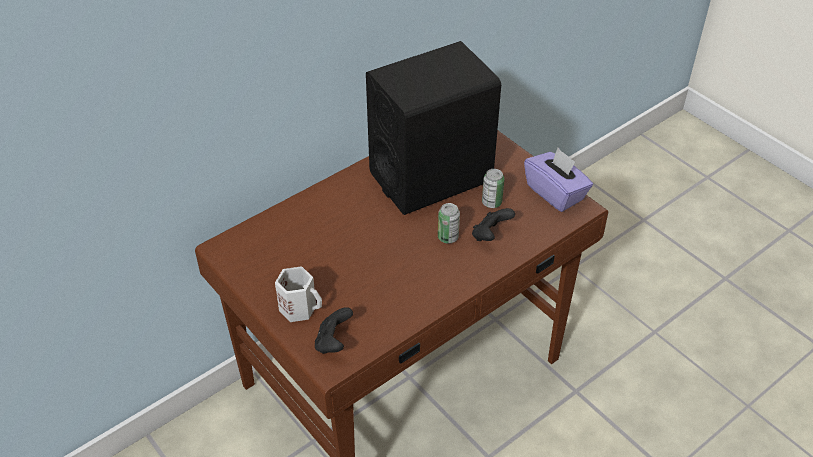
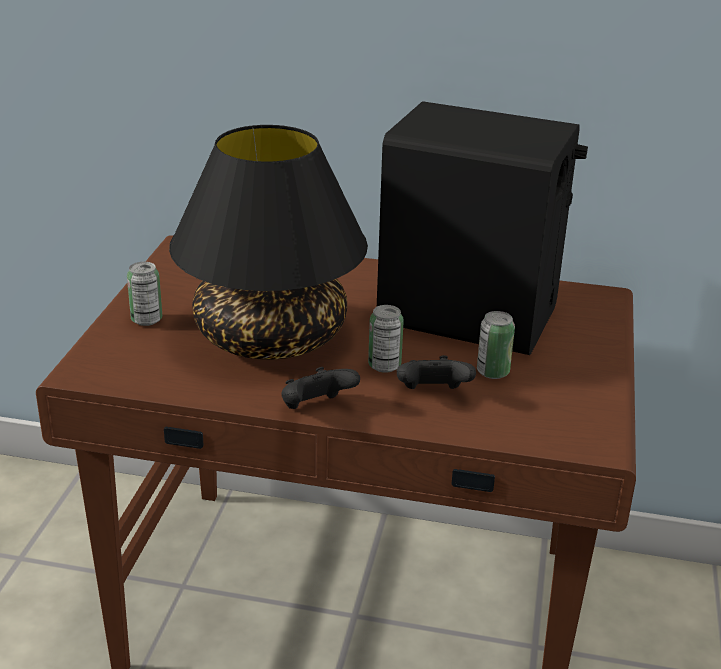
camera: 50 degrees right, 15 degrees down
white mug [275,266,322,322] -> can [127,262,162,326]
black game controller [315,307,353,354] -> black game controller moved to [281,367,360,409]
purple tissue box [524,148,593,212] -> none
none -> black table lamp [169,125,368,360]

